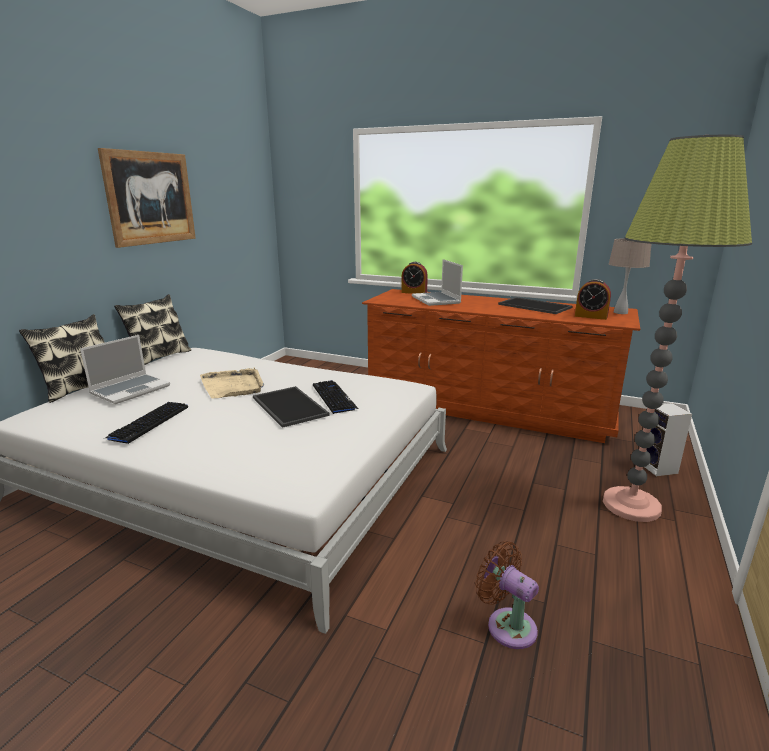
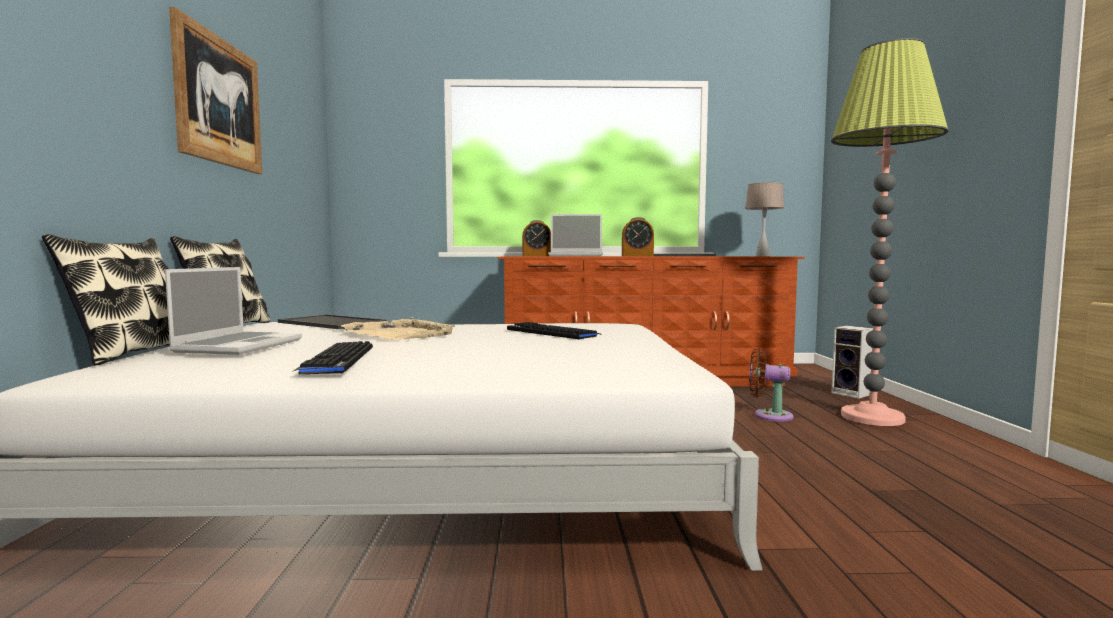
camera: 25 degrees left, 15 degrees down
tray [253,386,330,428] -> tray moved to [278,314,386,329]
laptop [412,259,463,306] -> laptop turned 45 degrees counterclockwise [548,214,603,256]
brown fan [475,541,539,649] -> brown fan moved to [750,348,793,422]
alarm clock [575,279,611,320] -> alarm clock moved to [622,217,654,256]

